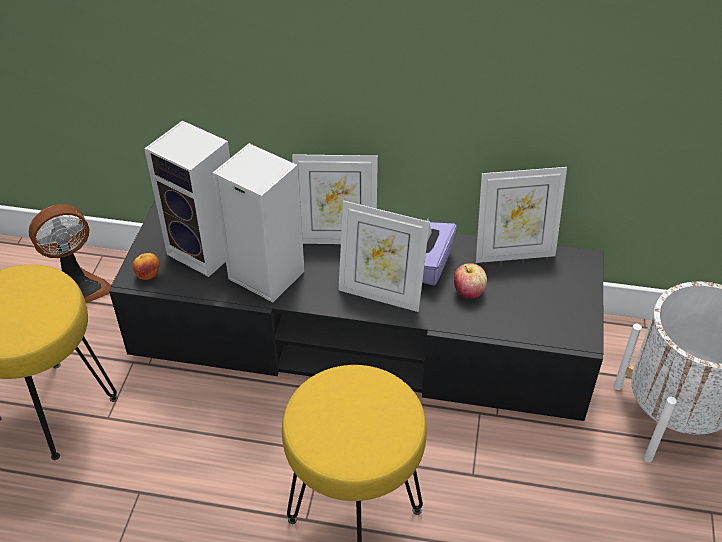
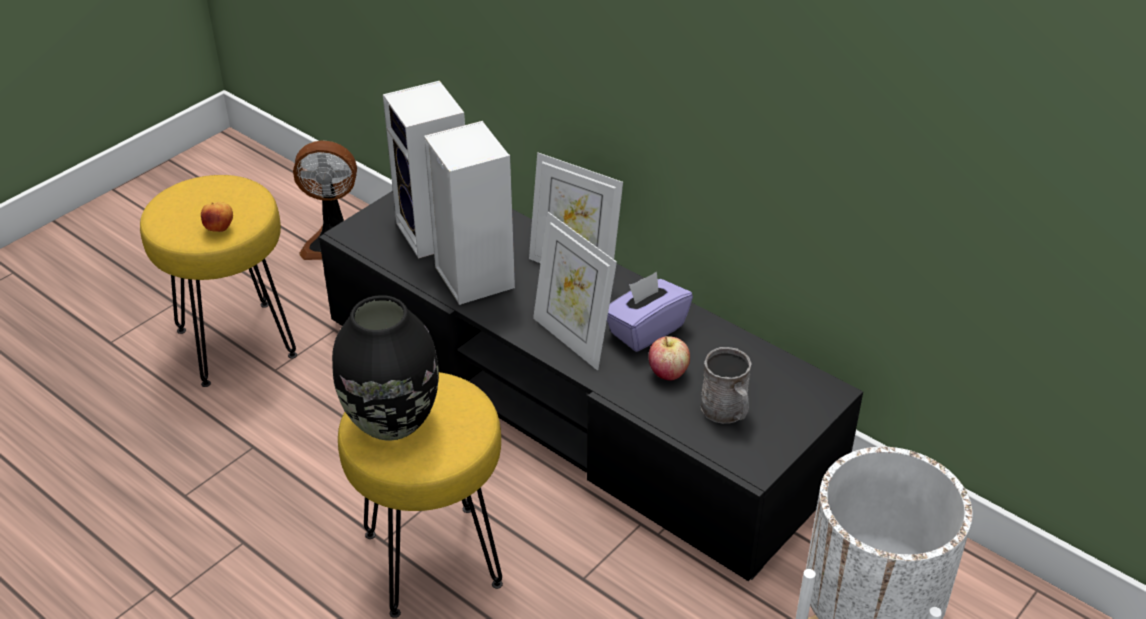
camera: 30 degrees right, 5 degrees down
apple [133,253,160,280] -> apple moved to [201,202,233,232]
picture frame [476,167,567,263] -> none
none -> black vase [332,295,439,441]
none -> grey mug [701,347,752,424]

